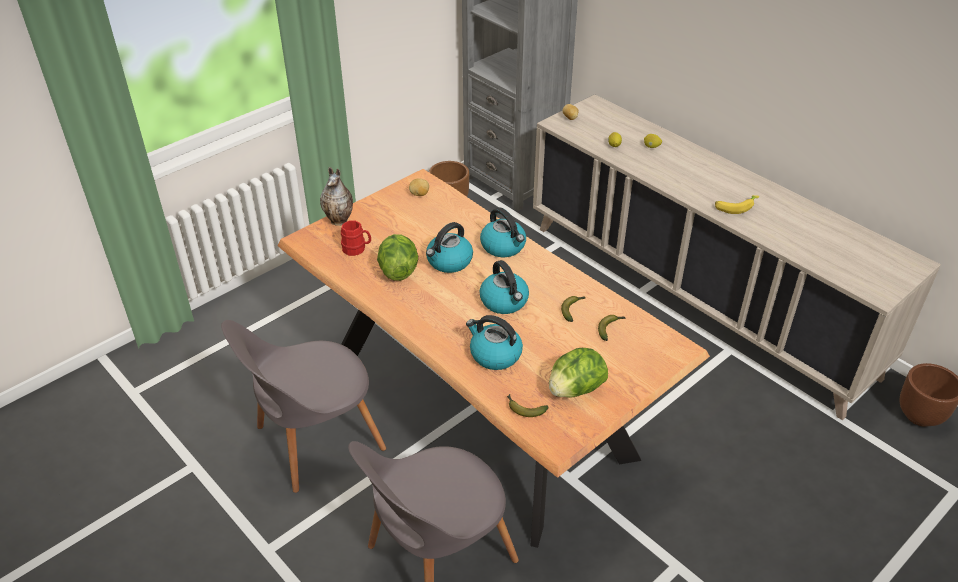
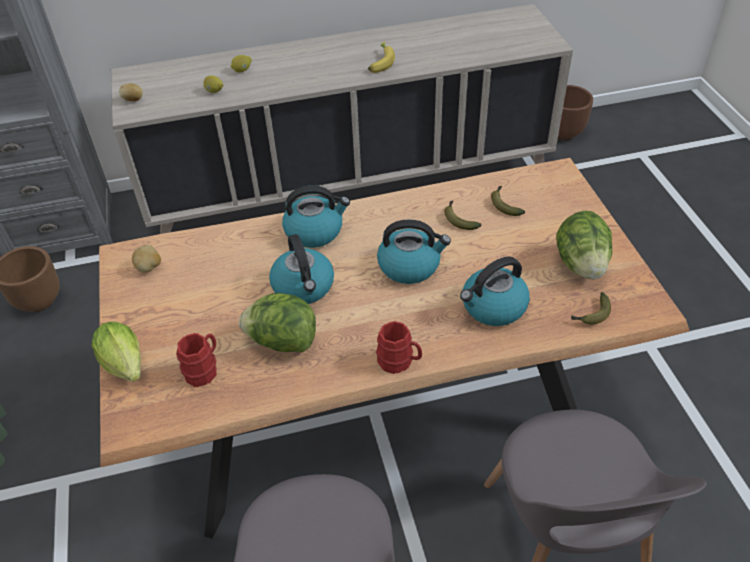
camera: 60 degrees left, 5 degrees up
vase [320,167,353,226] -> lettuce [92,322,141,382]
none -> red mug [376,321,422,374]

